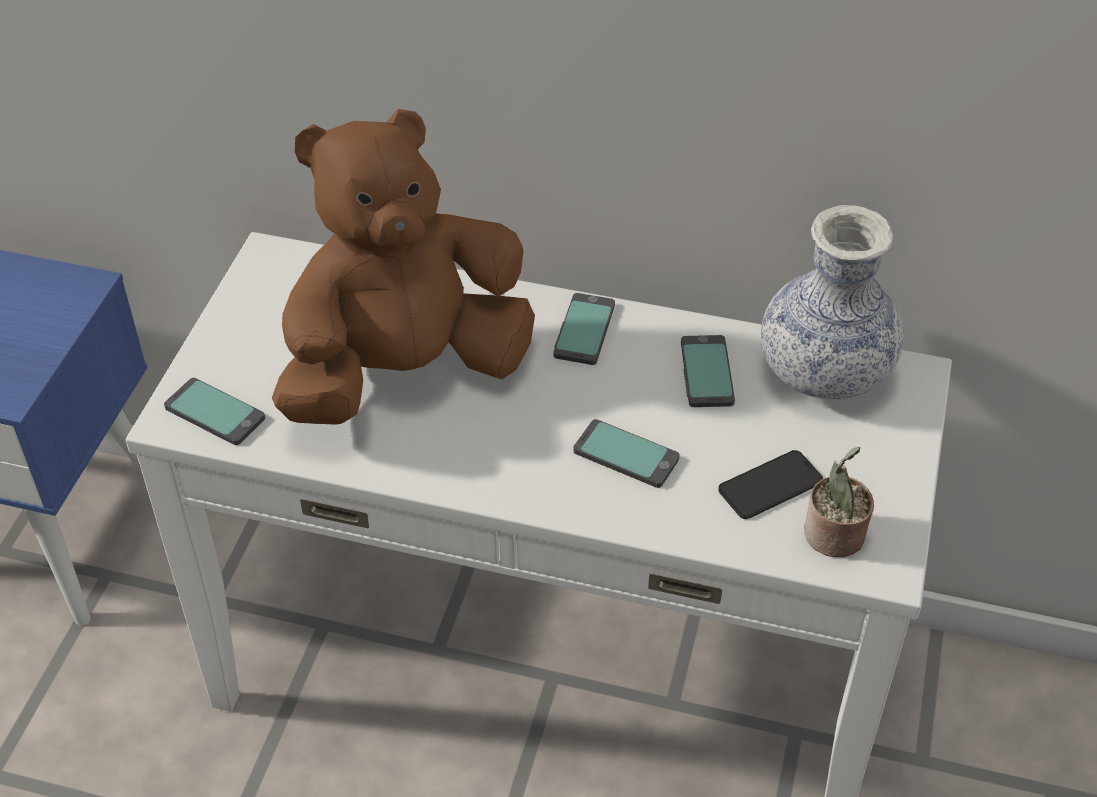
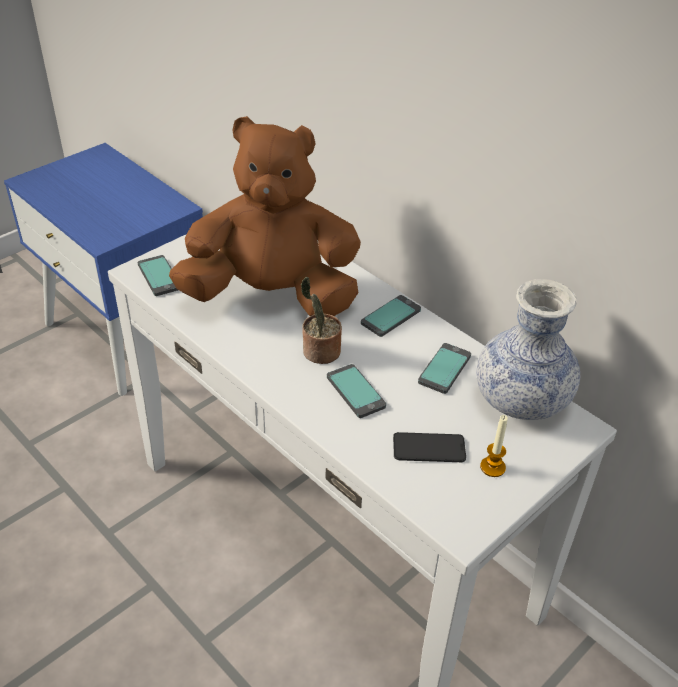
camera: 30 degrees right, 5 degrees down
potted plant [804,447,874,557] -> potted plant moved to [300,277,342,364]
none -> candle [480,415,508,477]

